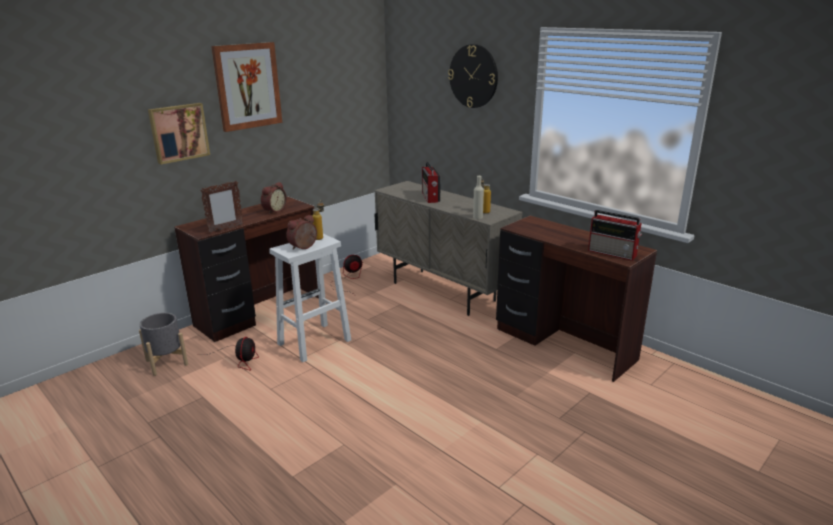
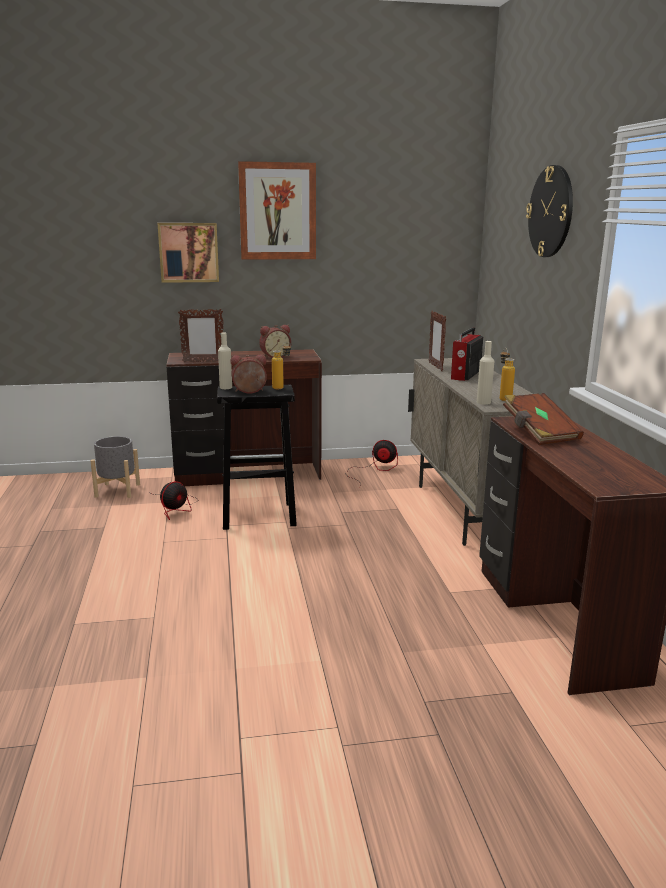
camera: 35 degrees right, 5 degrees down
white stool [269,234,351,362] -> black stool [217,385,297,530]
radio [588,210,642,261] -> none
none -> beige bottle [218,332,232,389]
none -> picture frame [429,311,446,371]
none -> brown book [503,393,584,445]

